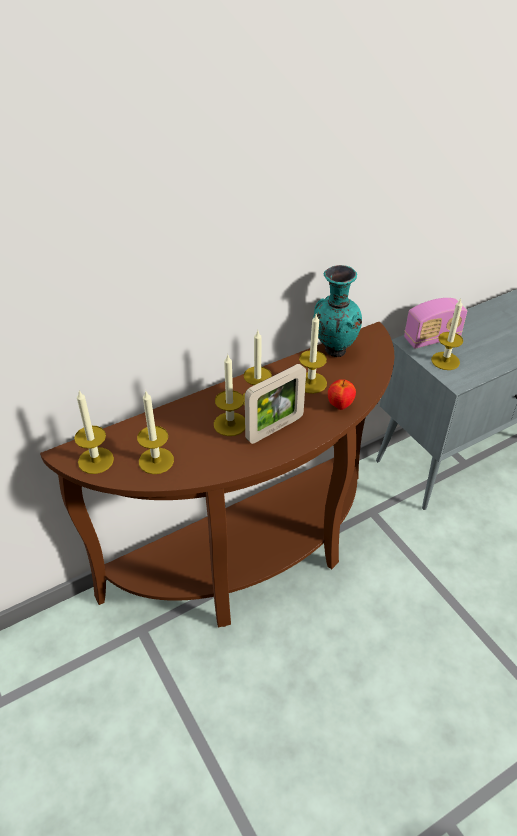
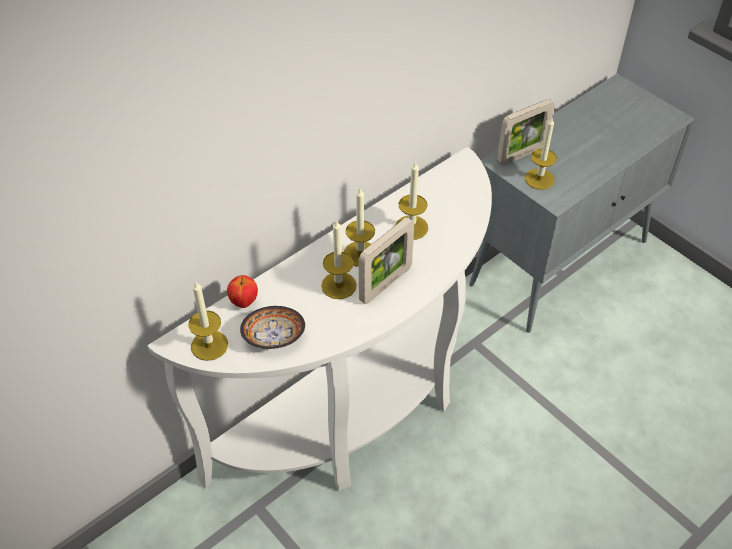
camera: 10 degrees left, 5 degrees up
brown console table [40,322,394,627] -> white console table [147,147,492,491]
candle [137,391,174,474] -> bowl [240,306,305,349]
turquoise vase [313,265,362,357] -> none
apple [328,380,356,410] -> apple moved to [227,275,258,308]
radio [404,298,467,349] -> picture frame [497,99,555,165]

